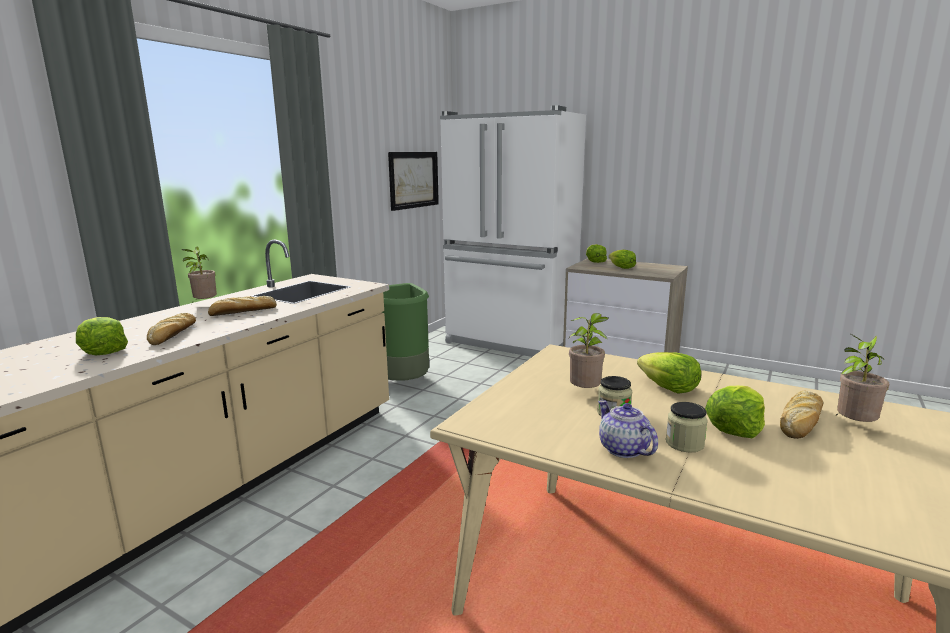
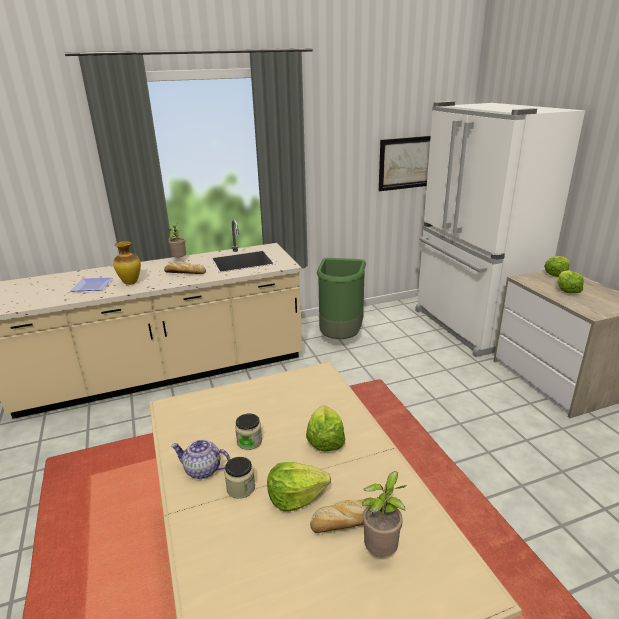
camera: 40 degrees right, 10 degrees up
lettuce [76,317,128,356] -> plate [70,278,112,292]
bread [147,313,196,345] -> vase [113,241,141,285]
potted plant [569,313,609,388] -> none
teapot [598,400,658,458] -> teapot turned 90 degrees counterclockwise [171,439,230,479]

